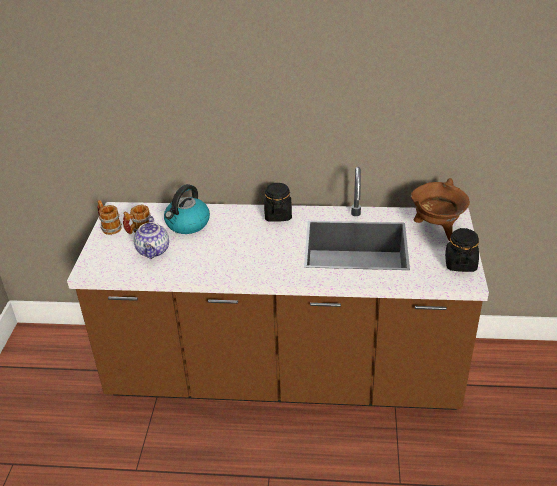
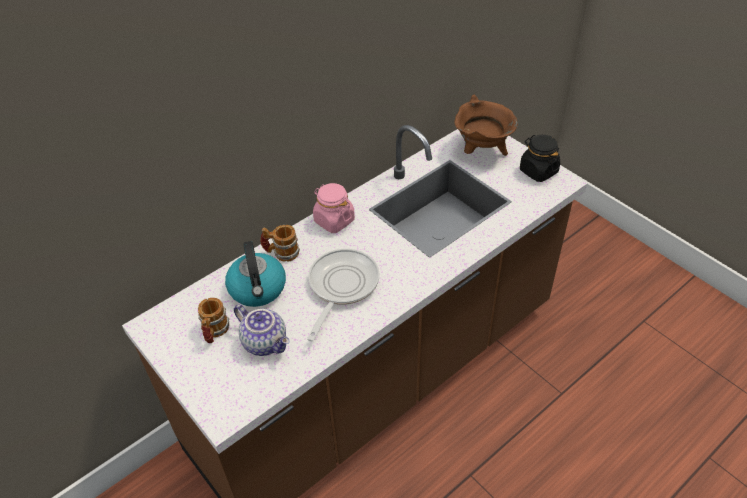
camera: 45 degrees left, 10 degrees up
mug [97,200,122,235] -> mug moved to [260,225,300,262]
black jar [264,183,292,222] -> pink jar [313,183,355,233]
none -> frying pan [307,249,379,341]

